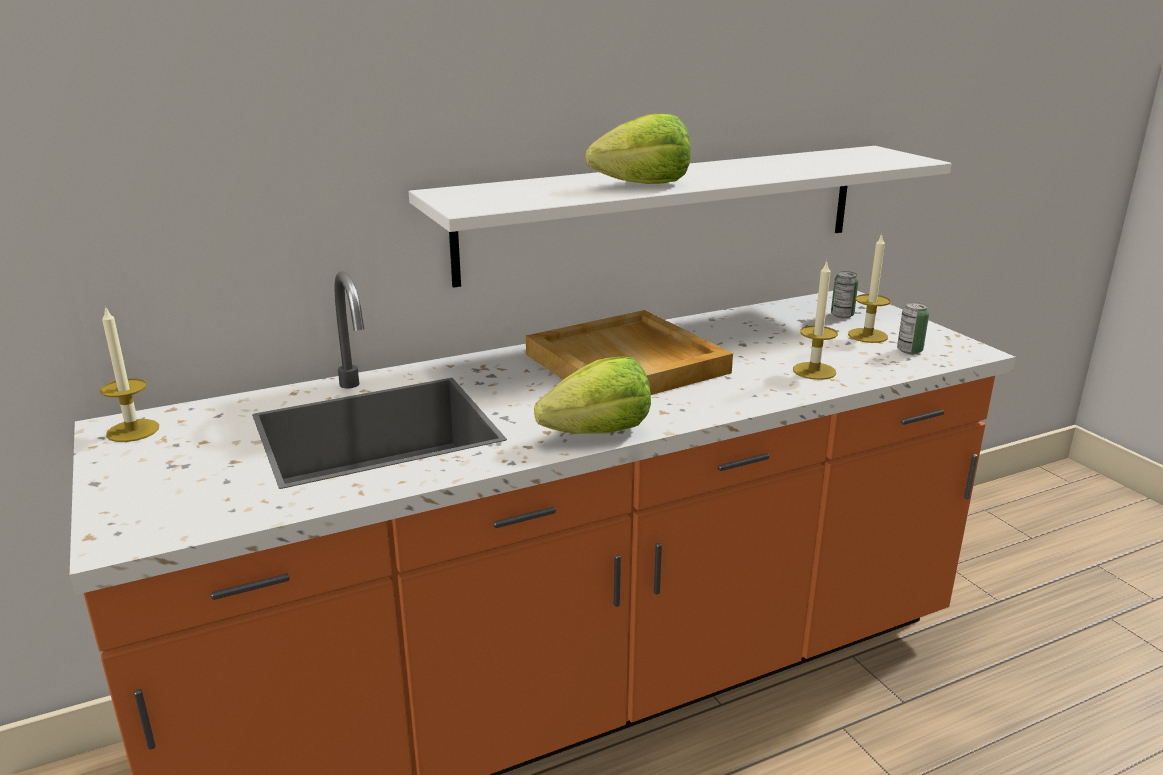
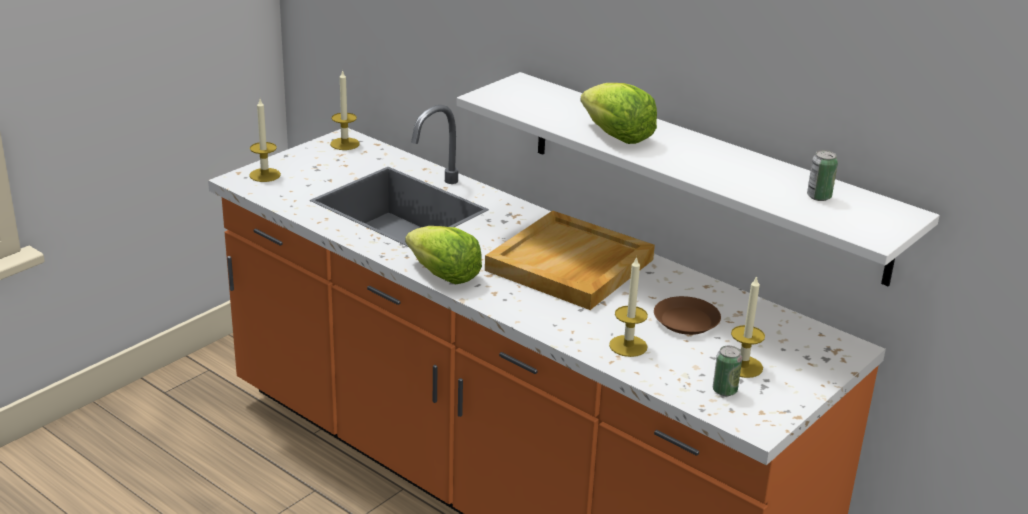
camera: 65 degrees right, 5 degrees up
can [831,271,859,318] -> can moved to [807,150,838,201]
none -> candle [249,99,281,182]
none -> brown plate [654,296,721,335]

